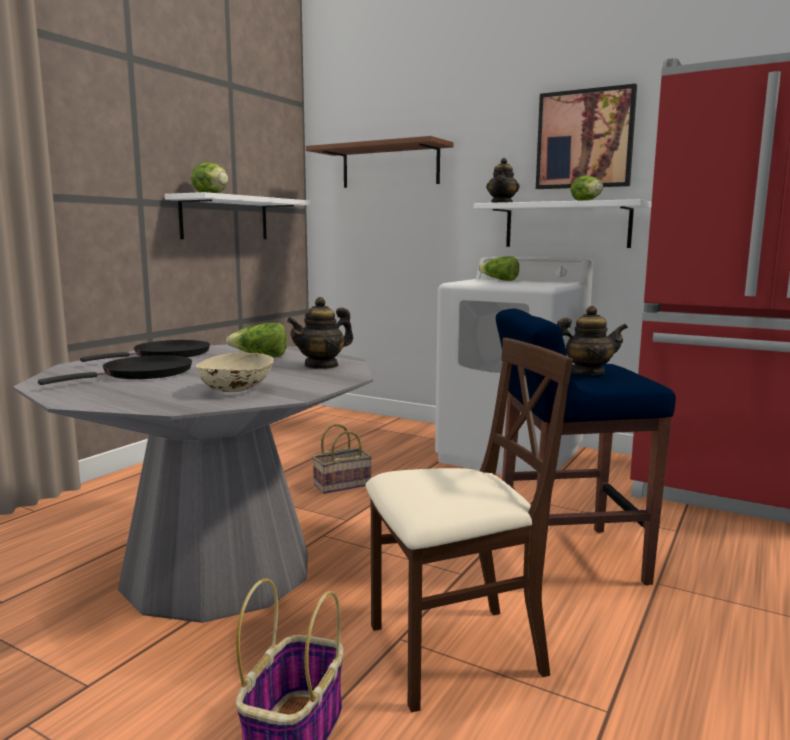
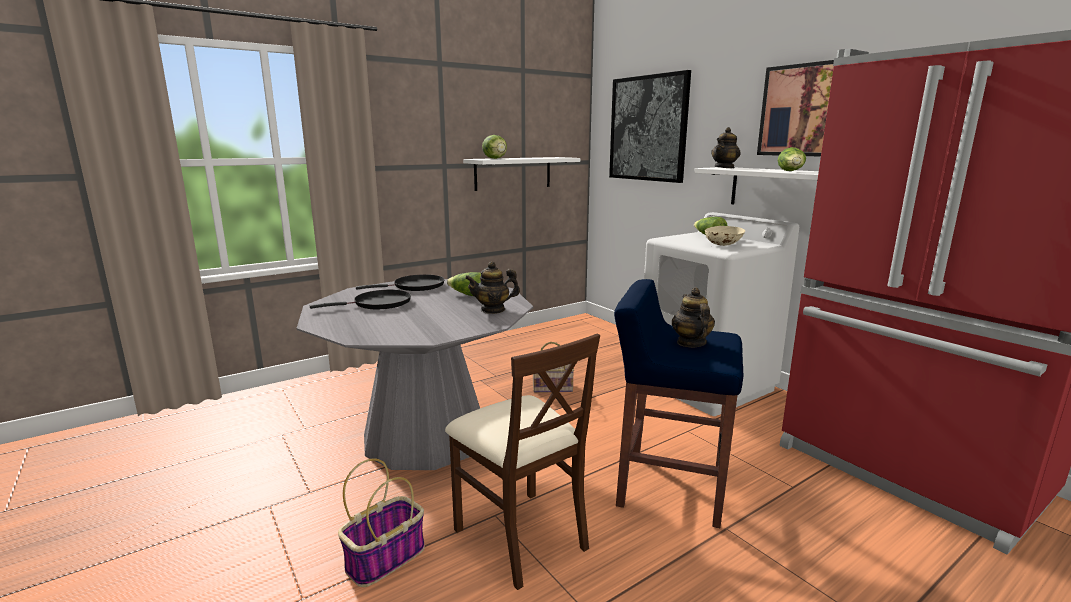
camera: 25 degrees right, 5 degrees up
beige bowl [196,353,274,392] -> beige bowl moved to [705,226,745,246]
brown shelf [306,136,454,188] -> picture [609,70,691,183]
beige chair [365,338,573,713] -> beige chair turned 45 degrees clockwise [445,334,600,590]
teapot [557,306,628,375] -> teapot turned 120 degrees counterclockwise [672,287,715,347]

